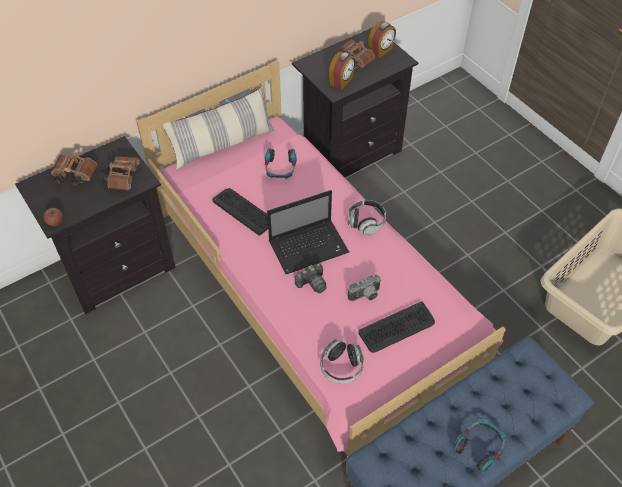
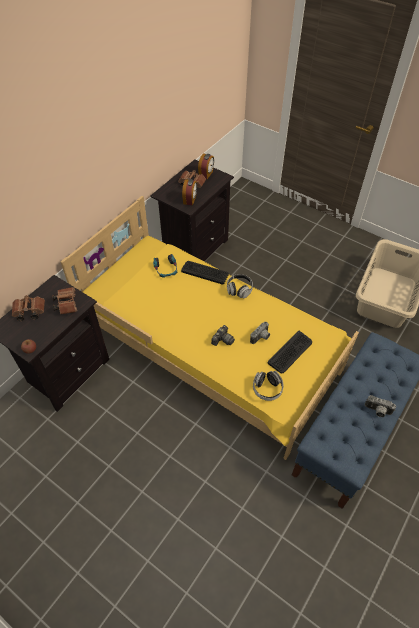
camera: 20 degrees left, 0 degrees up
pink bed [136,60,506,473] -> yellow bed [61,196,359,460]
pillow [163,86,274,169] -> none
keyboard [212,188,268,236] -> keyboard moved to [181,261,229,285]
laptop [267,190,349,274] -> none
headphones [453,419,507,473] -> camera [365,395,396,417]

